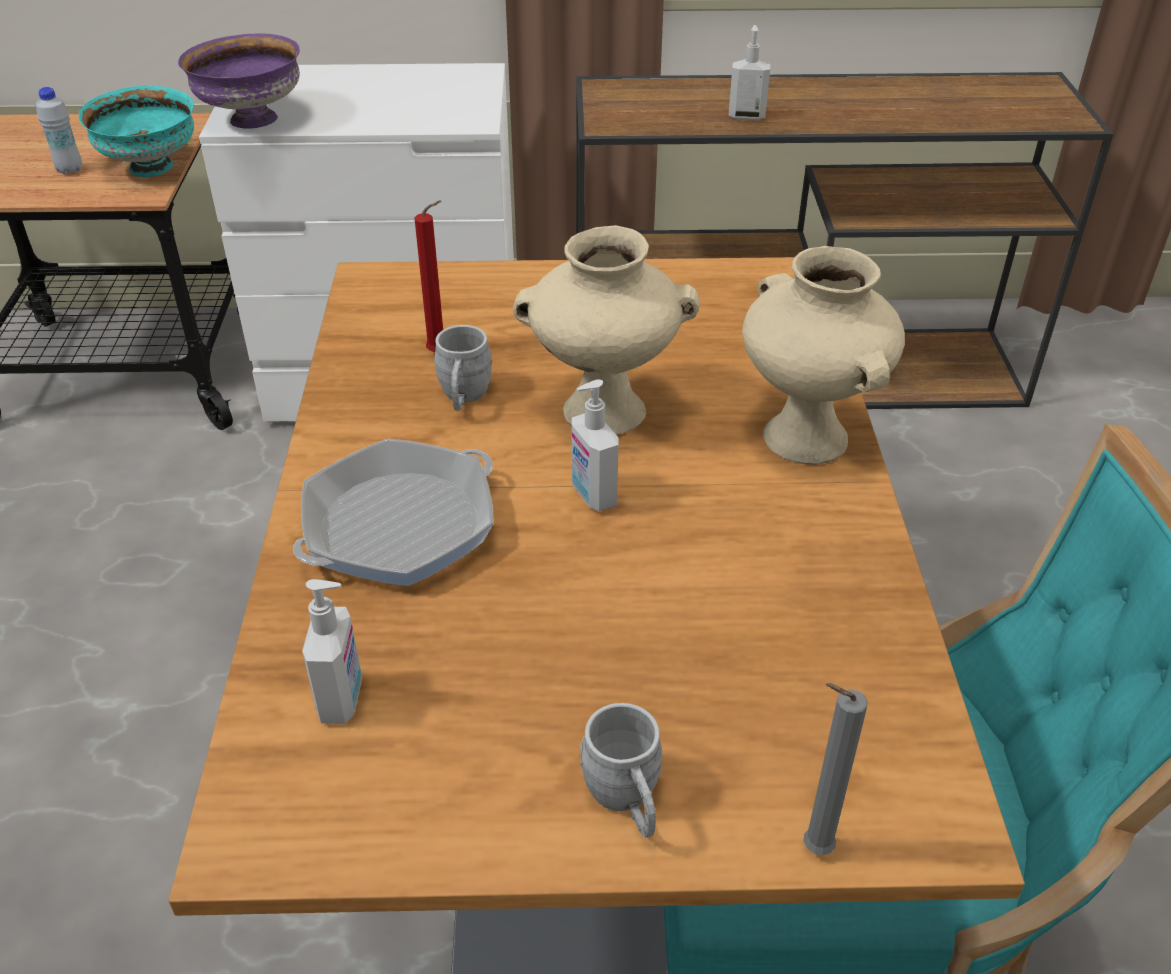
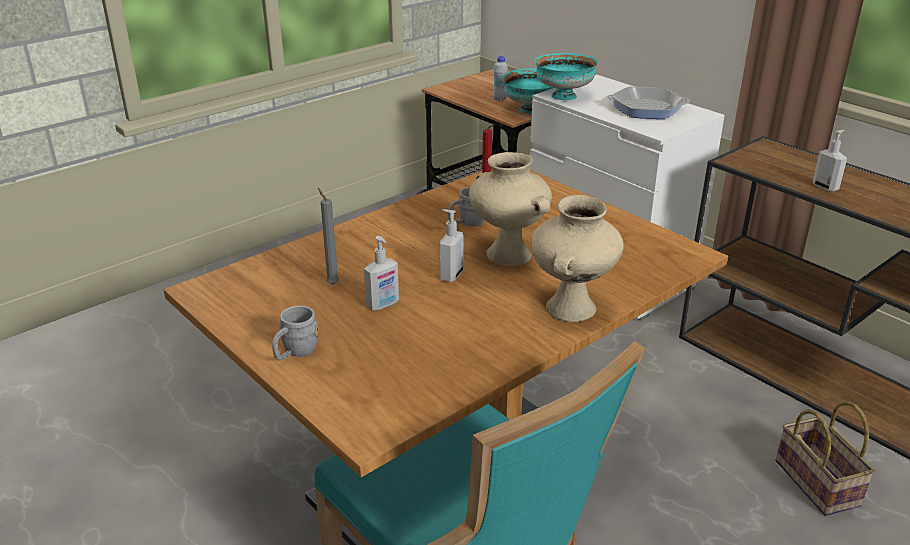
camera: 50 degrees right, 10 degrees down
purple bowl [178,34,300,129] -> turquoise bowl [534,53,598,100]
frying pan [293,438,494,586] -> frying pan moved to [607,87,690,119]
soap dispenser [302,579,362,724] -> soap dispenser moved to [364,236,399,311]
grey candle [803,683,868,855] -> grey candle moved to [318,188,339,285]
none -> basket [776,401,875,516]

